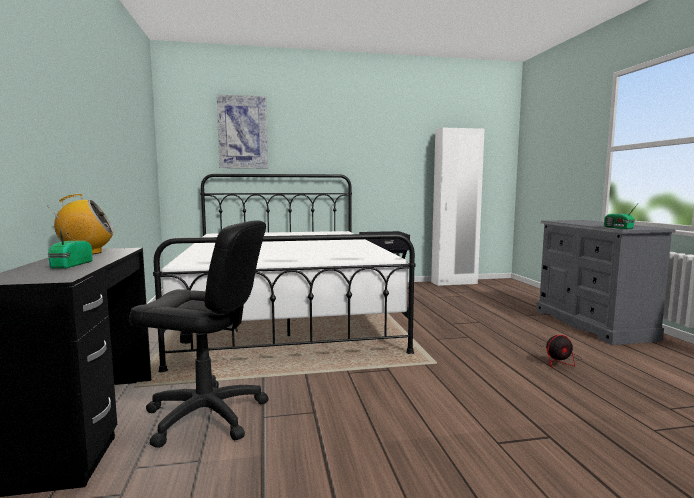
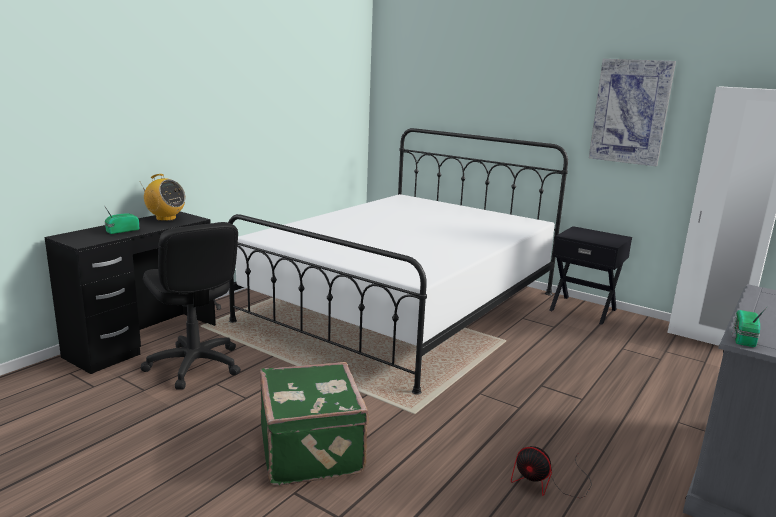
camera: 45 degrees right, 10 degrees up
picture [216,94,268,168] -> picture moved to [589,59,676,166]
none -> green suitcase [260,362,369,485]

